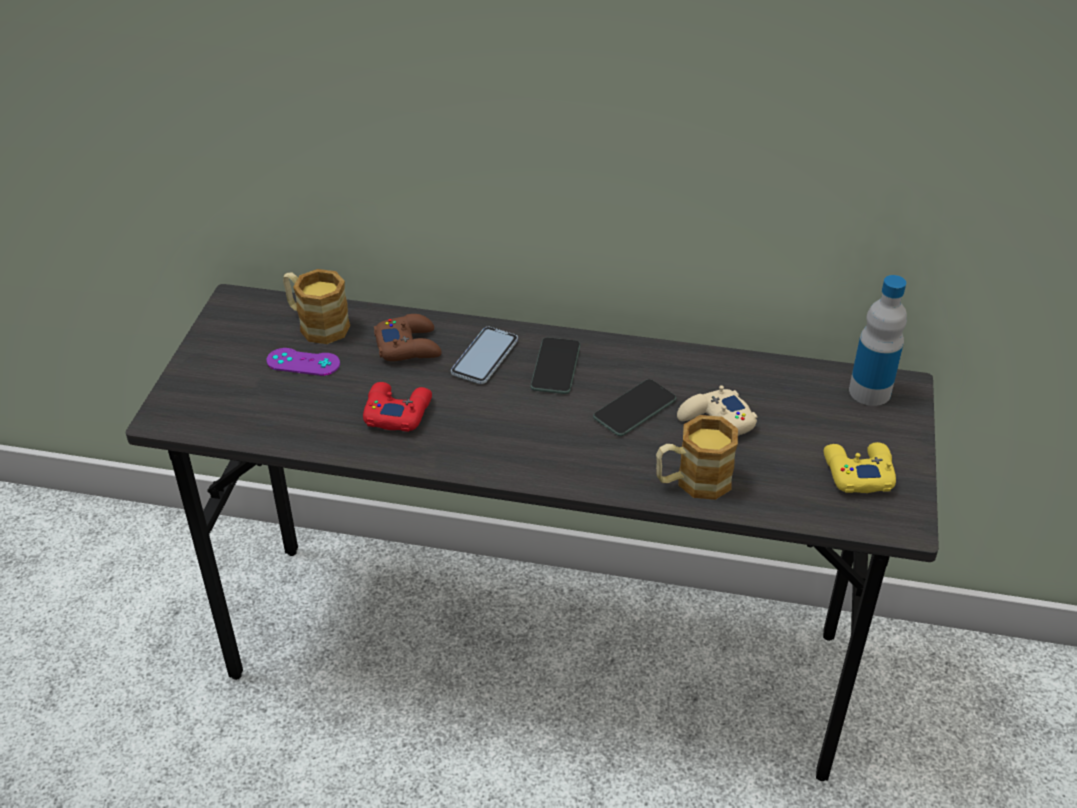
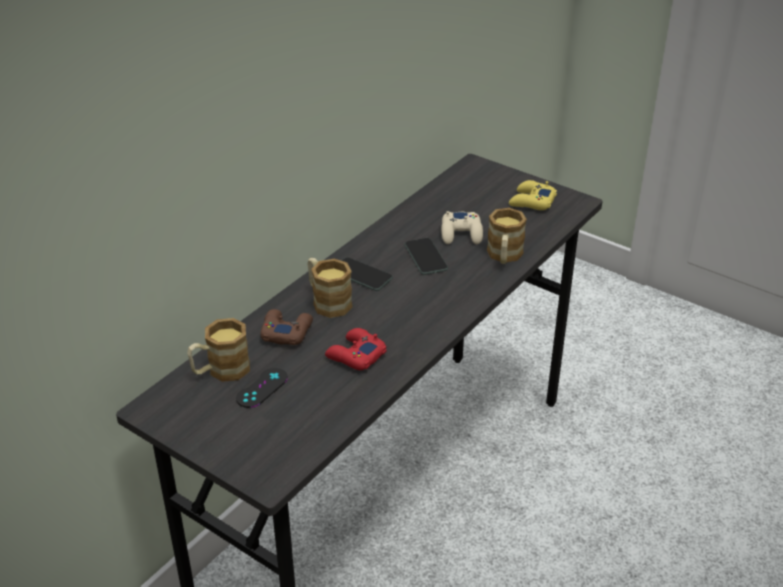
camera: 65 degrees left, 5 degrees down
purple game controller [266,348,340,376] -> black game controller [236,368,288,408]
phone [451,327,518,384] -> mug [308,258,353,318]
bottle [849,275,907,406] -> none

